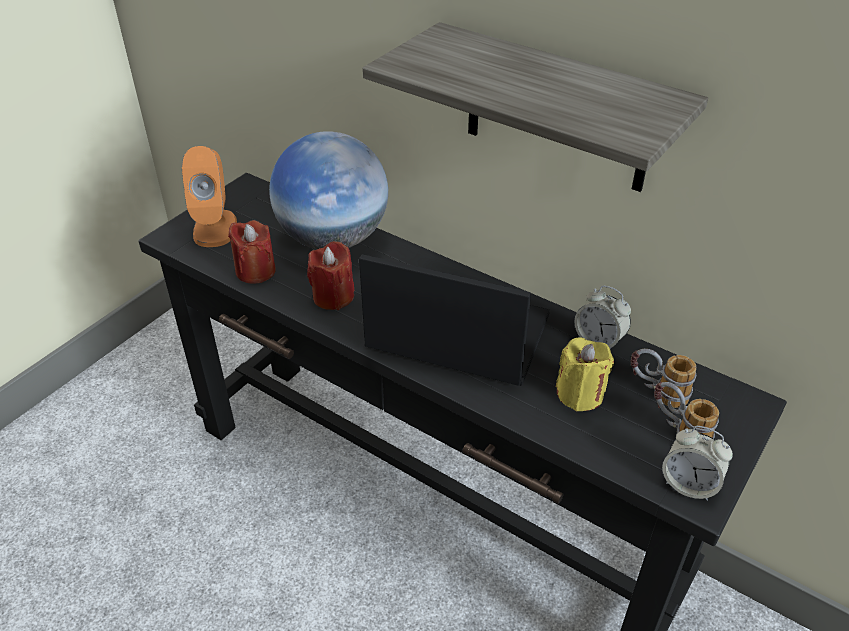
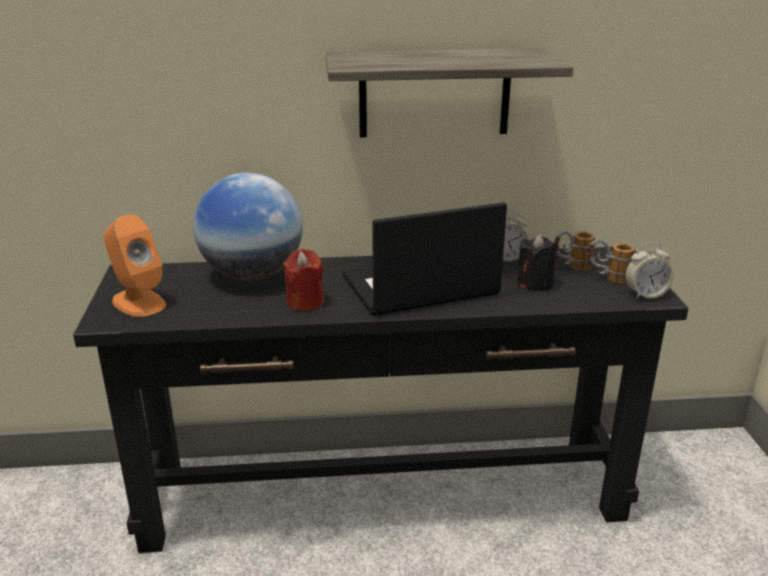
camera: 40 degrees left, 15 degrees down
red candle [228,220,276,284] -> none
yellow candle [556,337,614,411] -> black candle [517,234,558,291]

